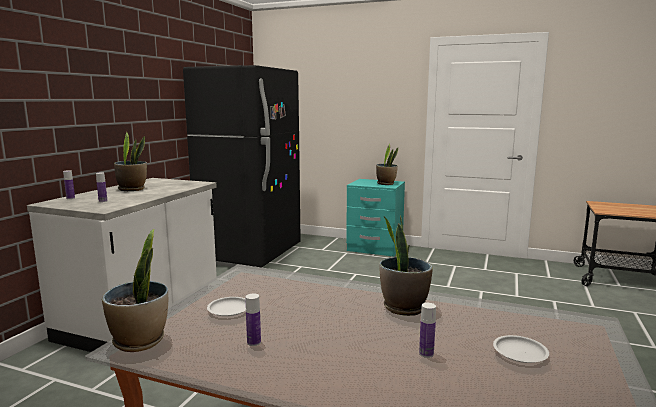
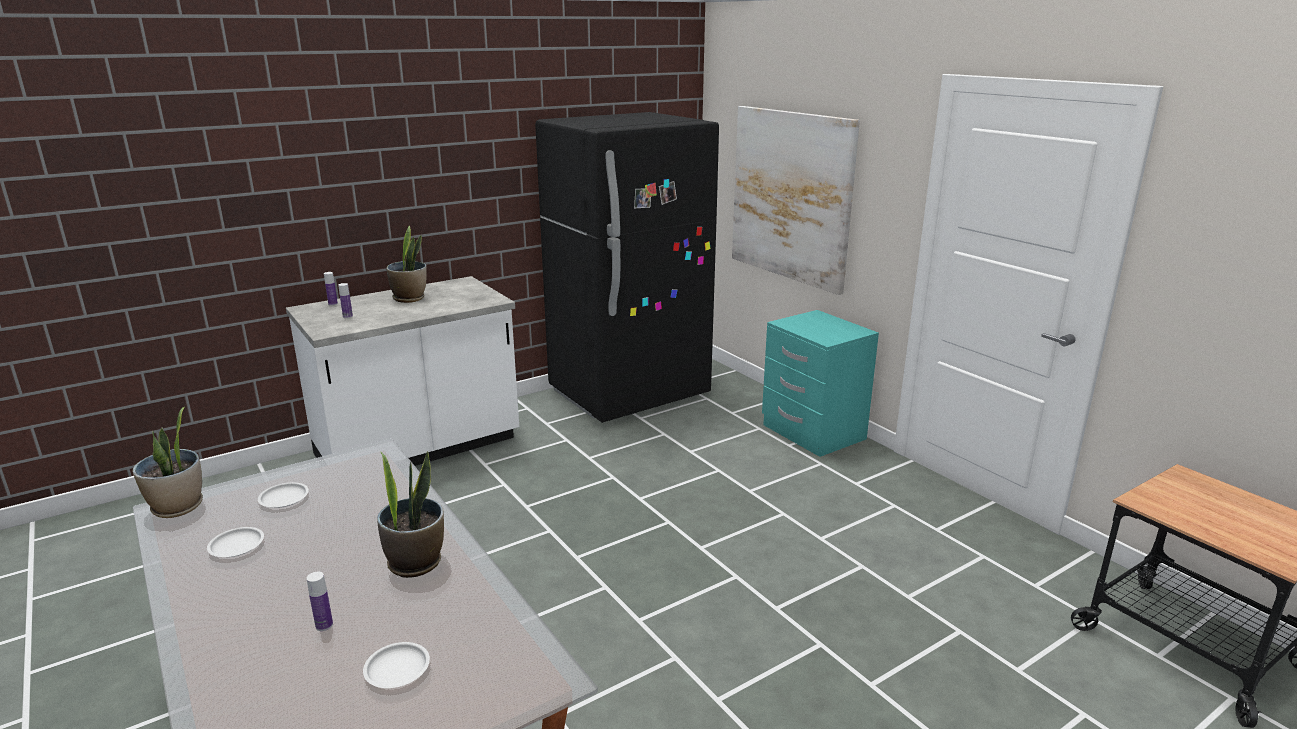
camera: 35 degrees right, 10 degrees up
bottle [246,293,261,346] -> white plate [207,527,264,557]
potted plant [376,144,398,185] -> none
none -> picture [732,106,860,295]

